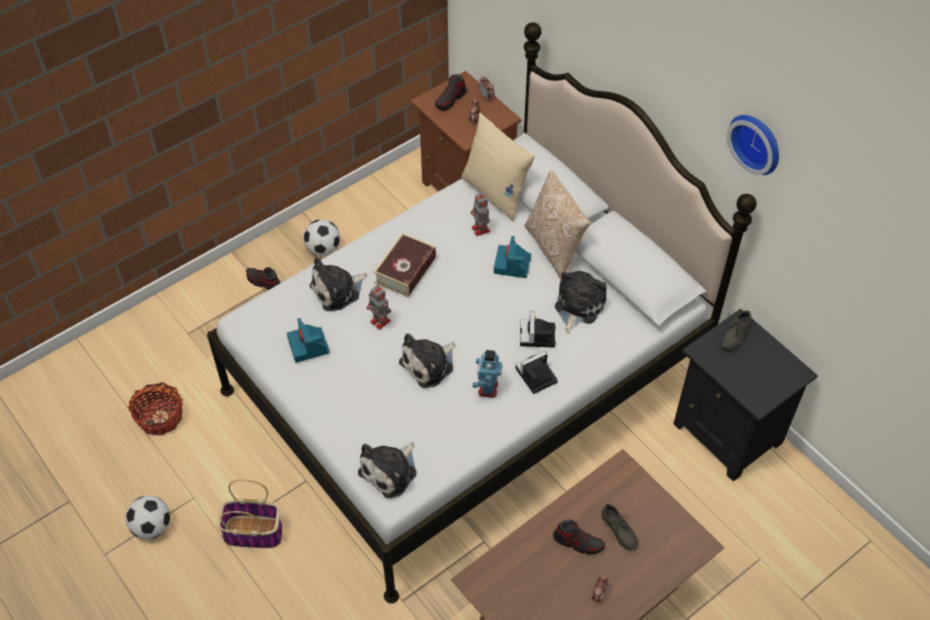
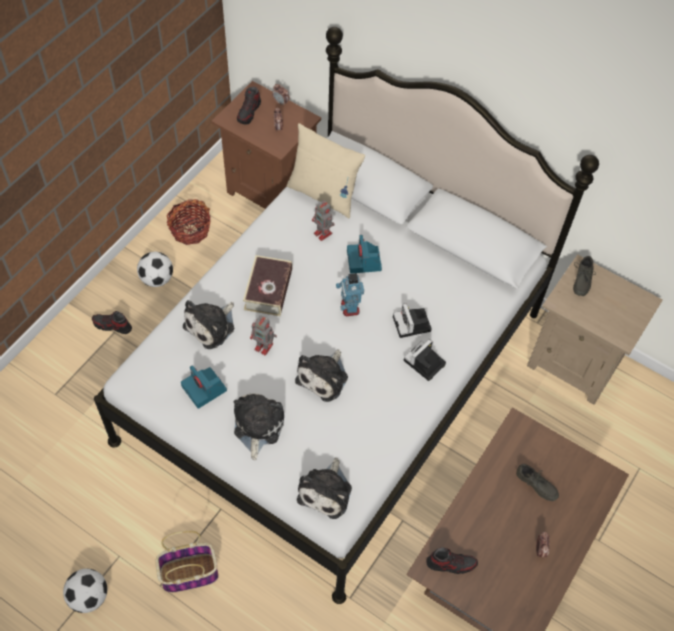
camera: 20 degrees left, 5 degrees up
basket [128,382,183,435] -> basket moved to [167,199,210,245]
toy robot [472,350,502,398] -> toy robot moved to [336,273,364,316]
pillow [524,171,591,279] -> none
shoe [553,519,605,555] -> shoe moved to [426,547,478,574]
plush toy [555,271,607,333] -> plush toy moved to [233,393,284,460]
black nightstand [673,309,818,481] -> beige nightstand [527,254,663,405]
wall clock [727,115,779,175] -> none

